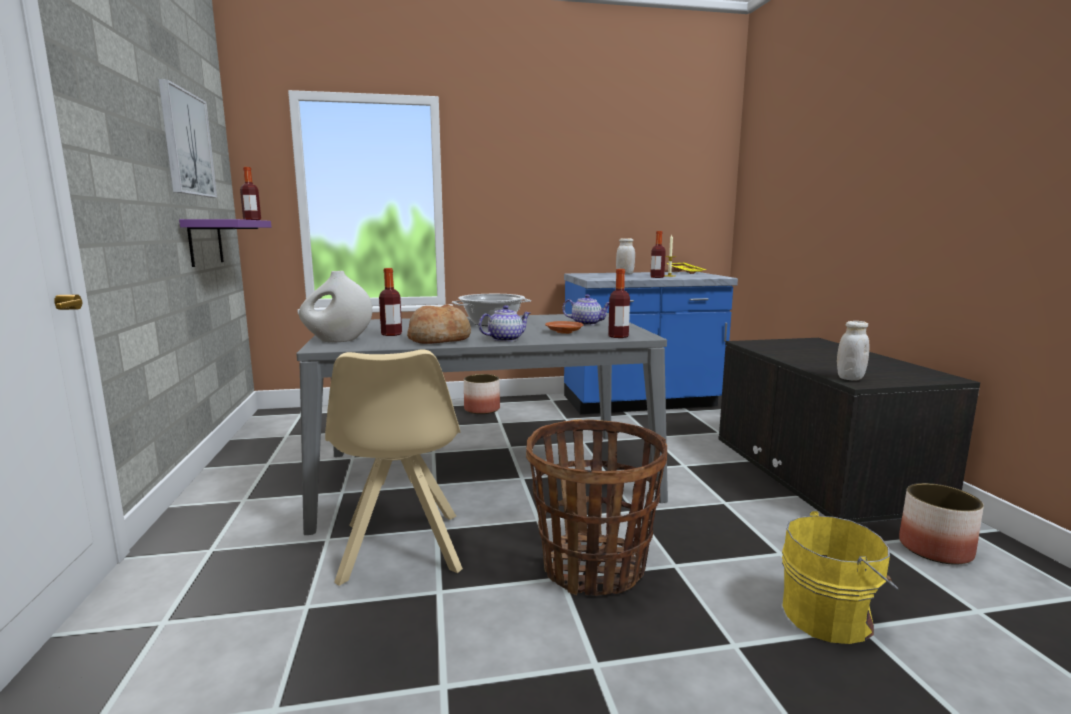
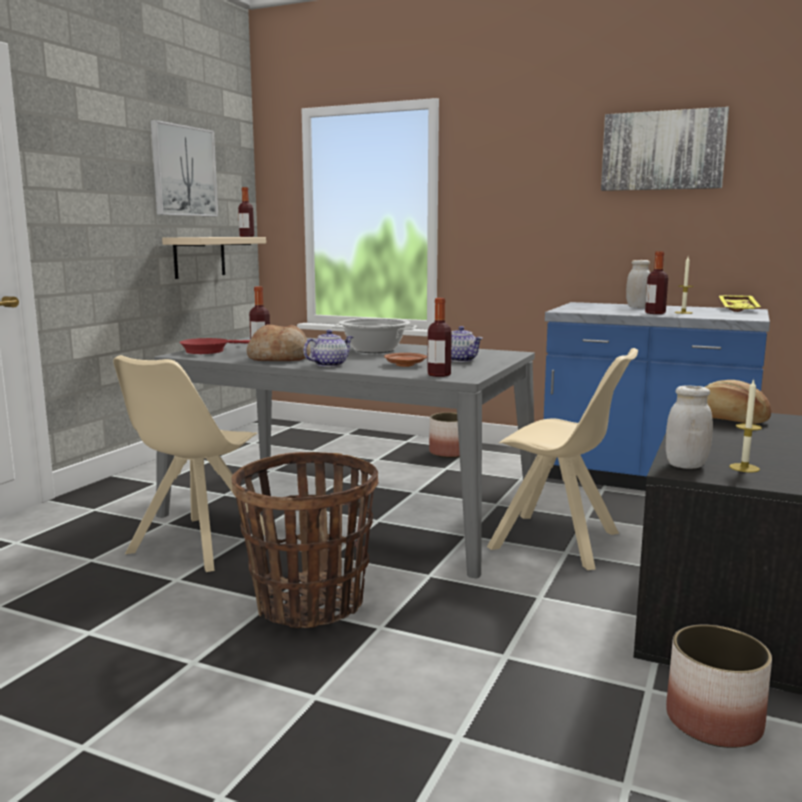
camera: 35 degrees right, 0 degrees up
purple shelf [179,219,271,267] -> beige shelf [162,237,266,279]
white vase [299,271,372,343] -> red frying pan [179,338,250,354]
teapot [479,305,530,342] -> teapot turned 45 degrees counterclockwise [303,330,353,367]
yellow bucket [782,511,898,644] -> none
none -> beige chair [487,348,638,570]
none -> picture [601,107,729,191]
none -> bread [705,380,771,424]
none -> candle [729,379,762,473]

